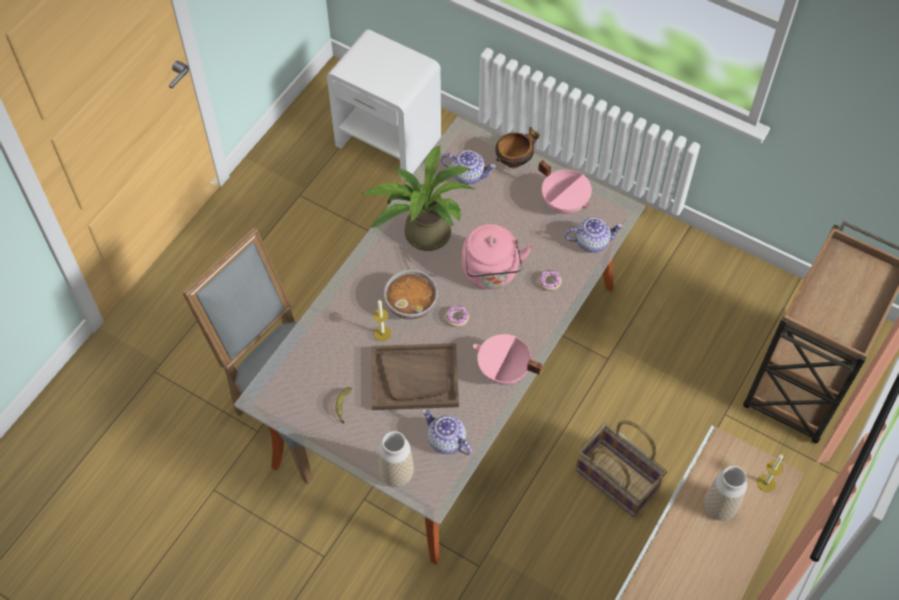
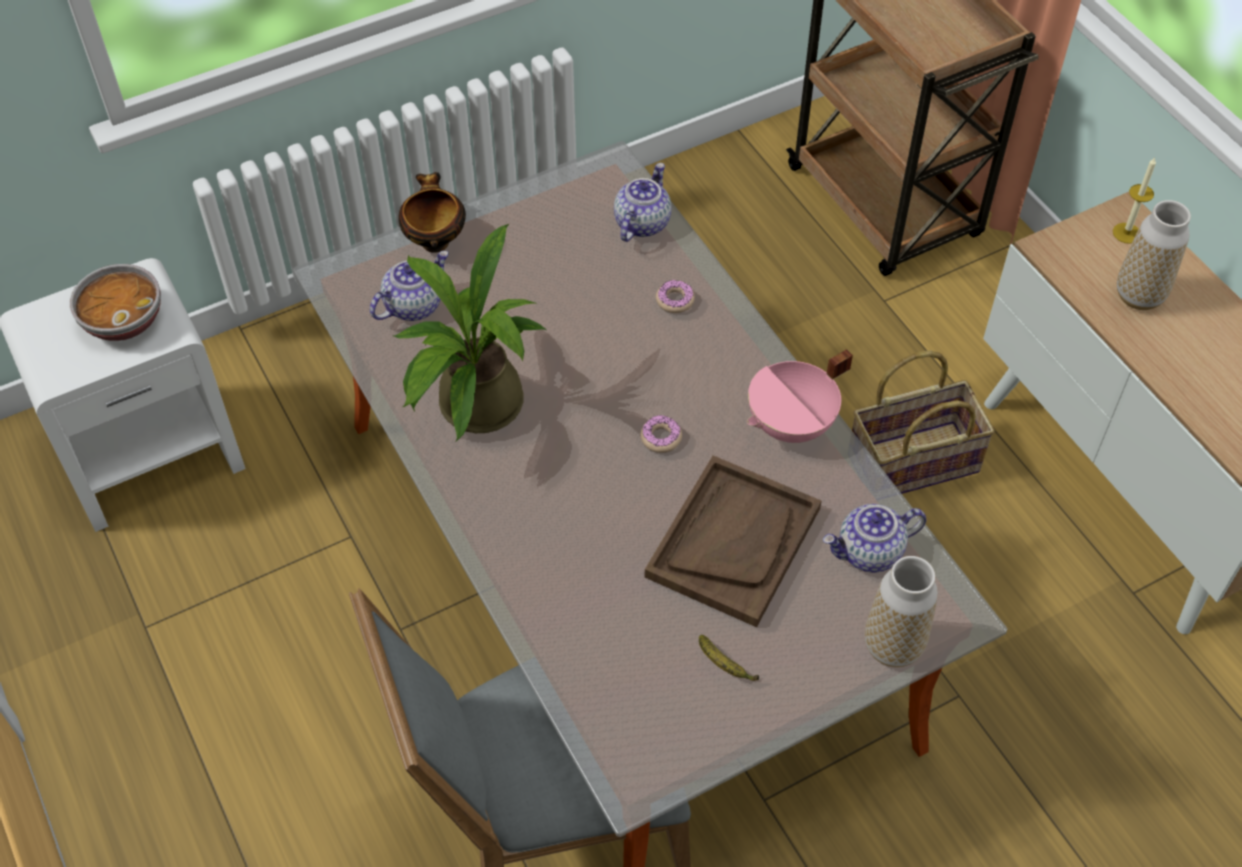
camera: 60 degrees left, 5 degrees down
candle [373,299,391,341] -> none
bowl [384,270,438,319] -> bowl moved to [70,264,161,341]
pink kettle [462,224,532,289] -> none
pink cooking pot [538,160,592,214] -> none

